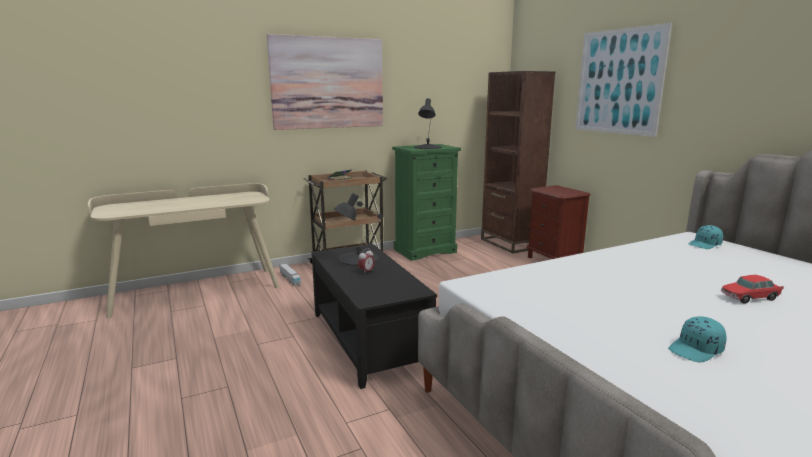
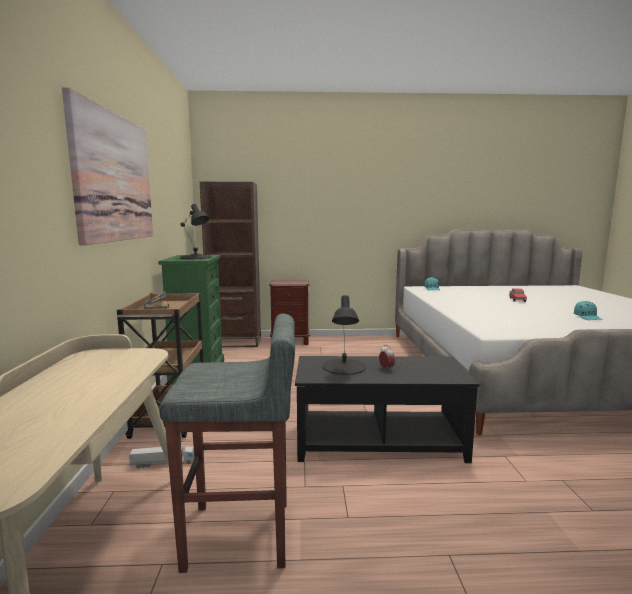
camera: 65 degrees left, 5 degrees down
picture [575,23,672,137] -> none
none -> grey stool [159,314,295,573]

